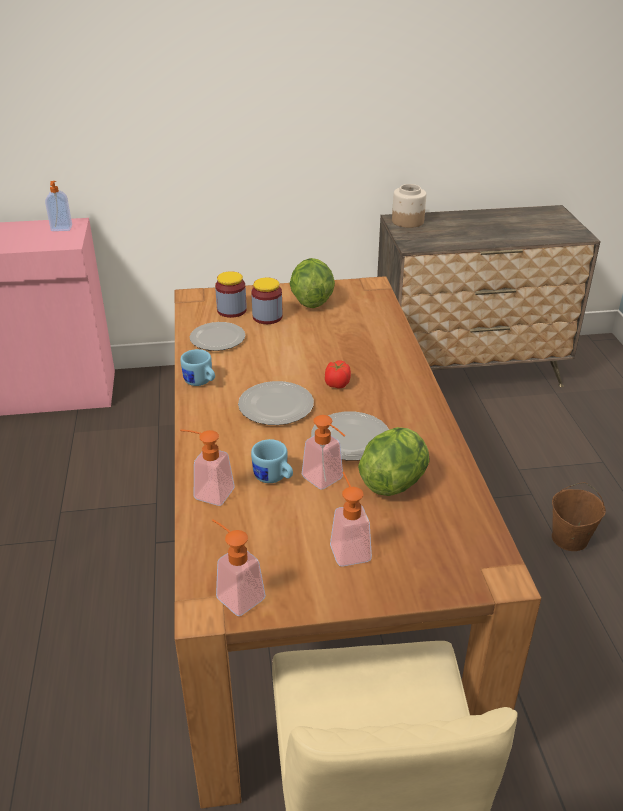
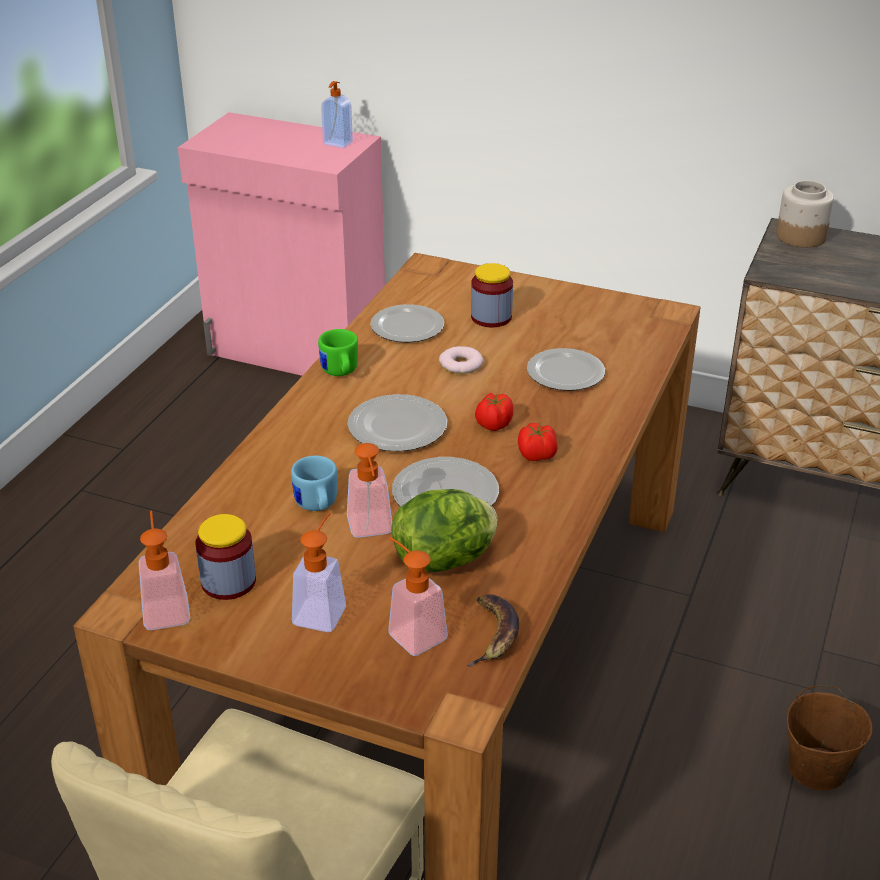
camera: 30 degrees right, 0 degrees up
blue mug [180,349,215,386] -> green mug [318,329,358,376]
soap dispenser [180,429,235,506] -> soap dispenser moved to [388,537,448,656]
jar [215,271,247,318] -> jar moved to [195,514,256,600]
lettuce [290,258,335,308] -> none
none -> donut [439,346,484,374]
none -> banana [467,594,519,667]
none -> tomato [518,423,558,461]
none -> plate [527,348,605,391]

